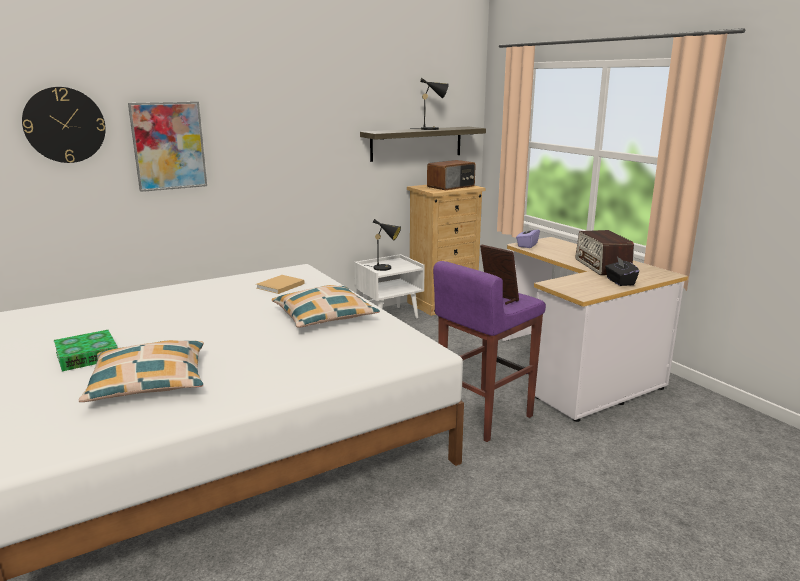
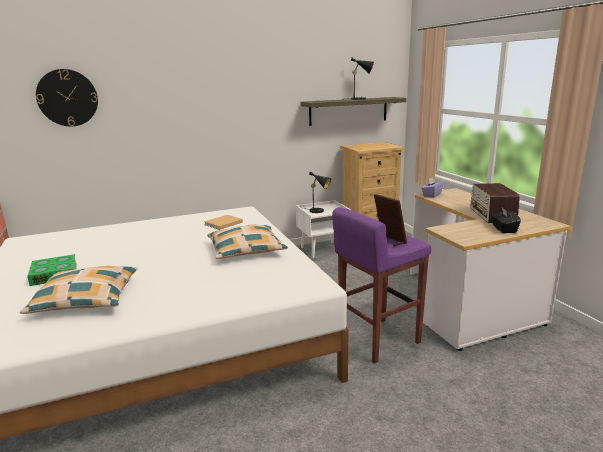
camera: 10 degrees right, 0 degrees up
picture [128,102,207,192] -> none
radio [427,160,476,190] -> none

